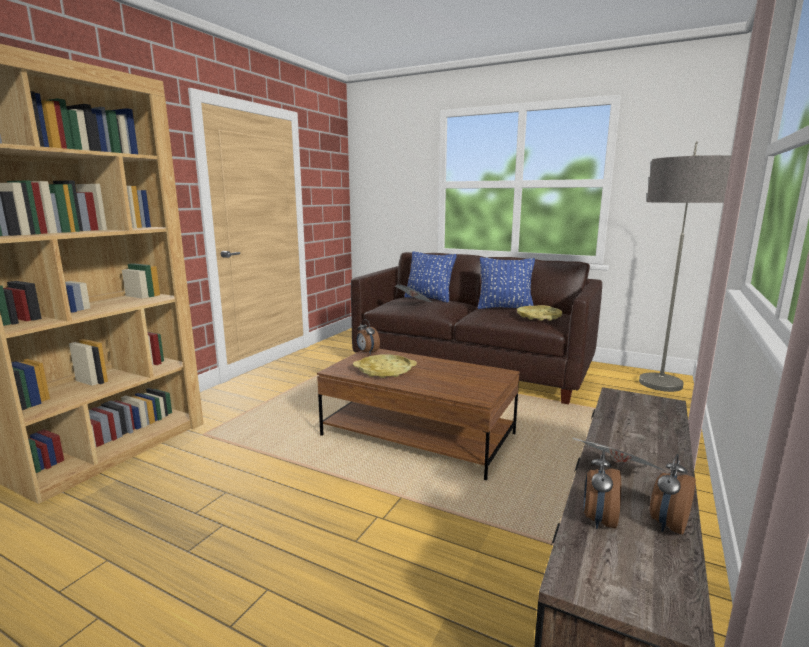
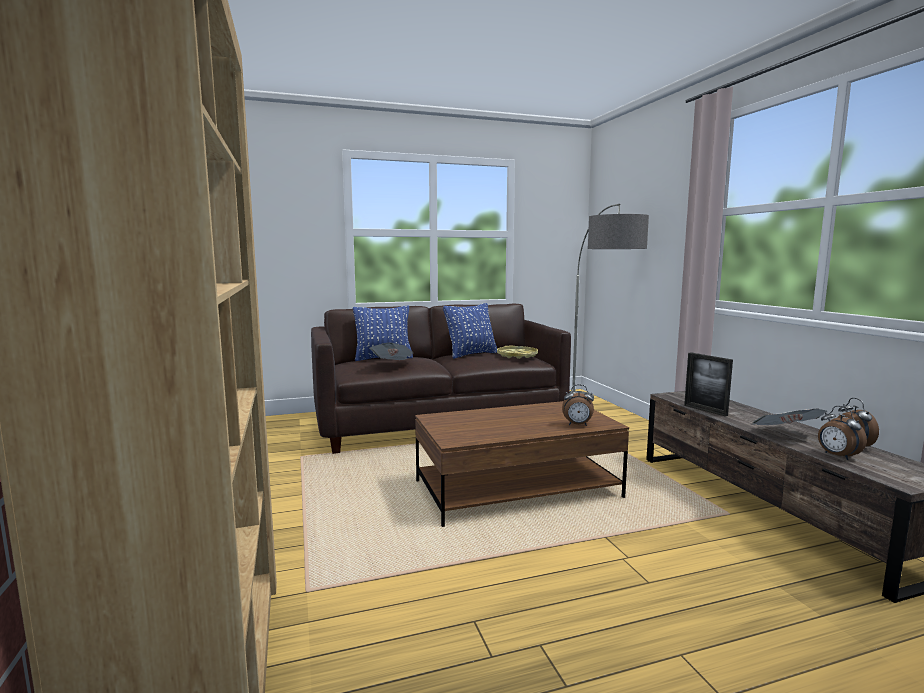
camera: 45 degrees left, 5 degrees down
yellow tray [353,354,417,378] -> none
alarm clock [357,319,380,355] -> alarm clock moved to [562,385,594,426]
none -> picture frame [684,352,733,417]

